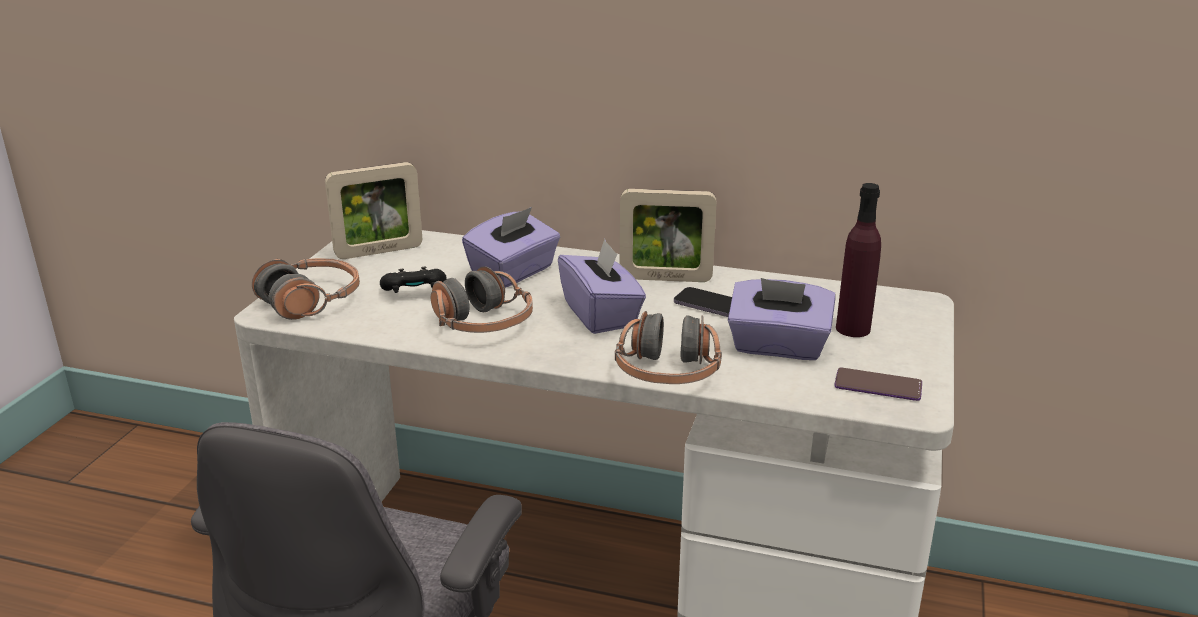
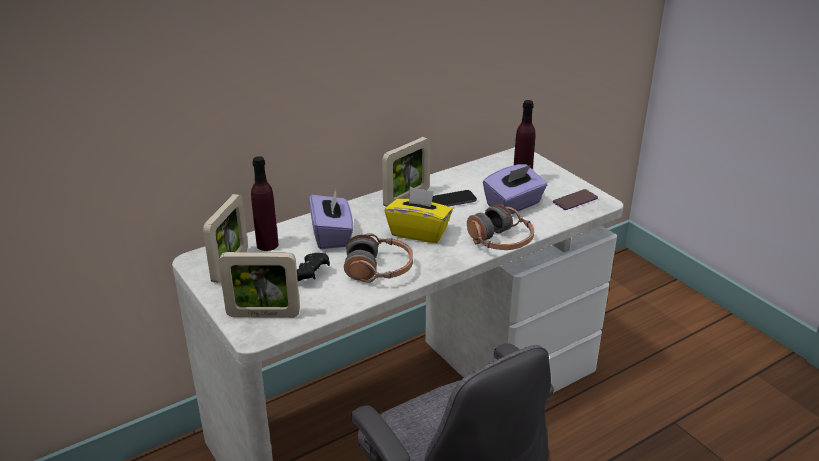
camera: 50 degrees left, 5 degrees up
headphones [252,258,360,320] -> picture frame [218,252,300,318]
purple tissue box [558,239,646,334] -> yellow tissue box [385,186,453,243]
none -> purple bottle [251,156,279,251]

